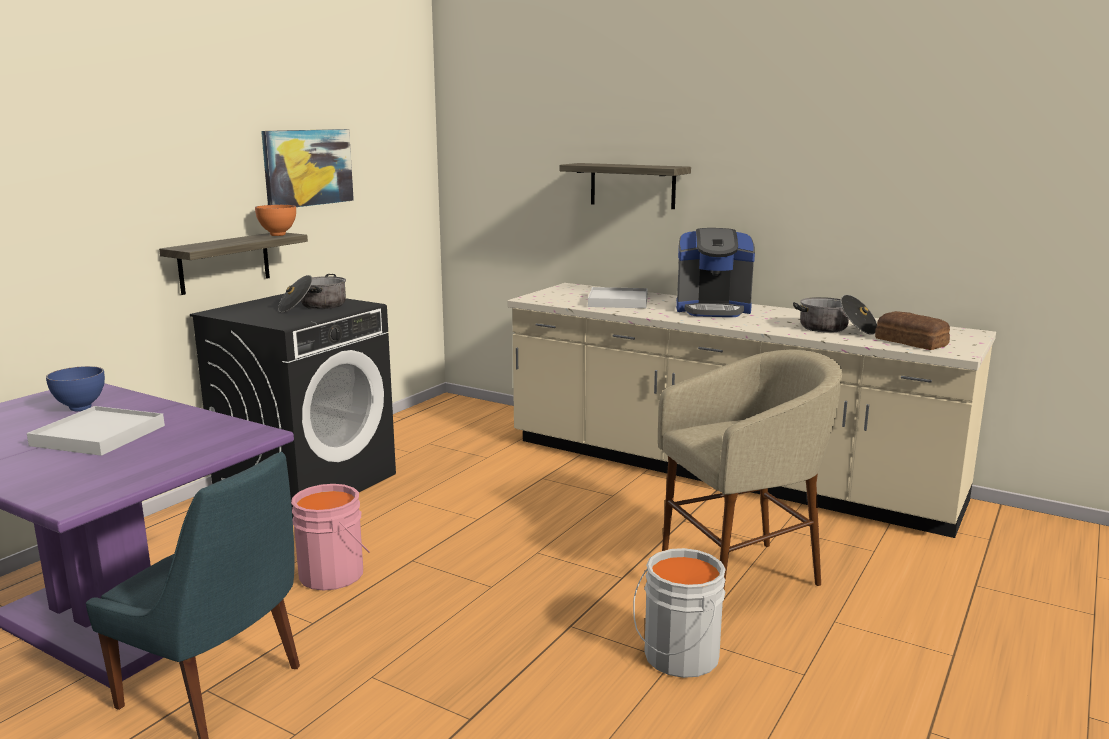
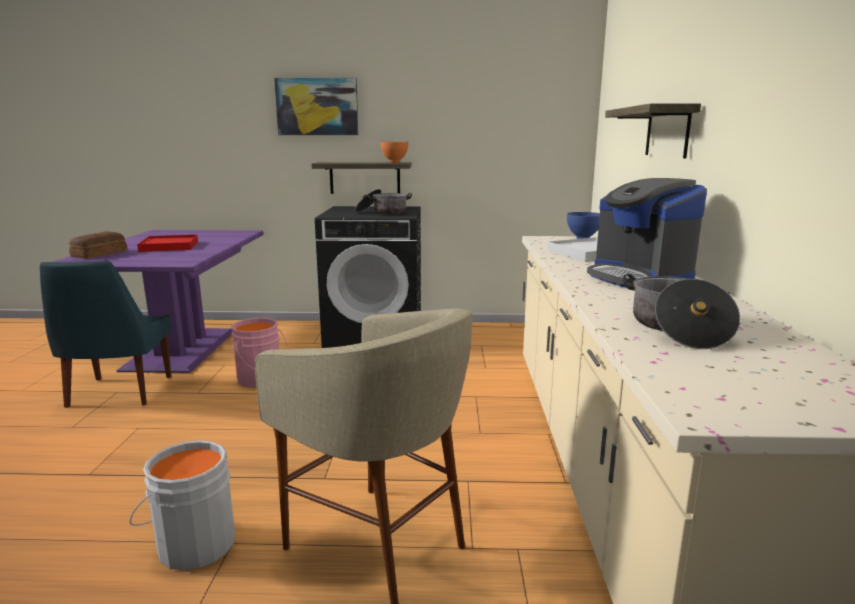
camera: 60 degrees right, 0 degrees up
white tray [27,406,165,456] -> red tray [137,234,198,252]
blue bowl [46,366,105,411] -> blue bowl moved to [567,212,600,239]
picture [261,129,354,207] -> picture moved to [274,78,359,135]
bread [875,311,950,350] -> bread moved to [69,231,127,259]

